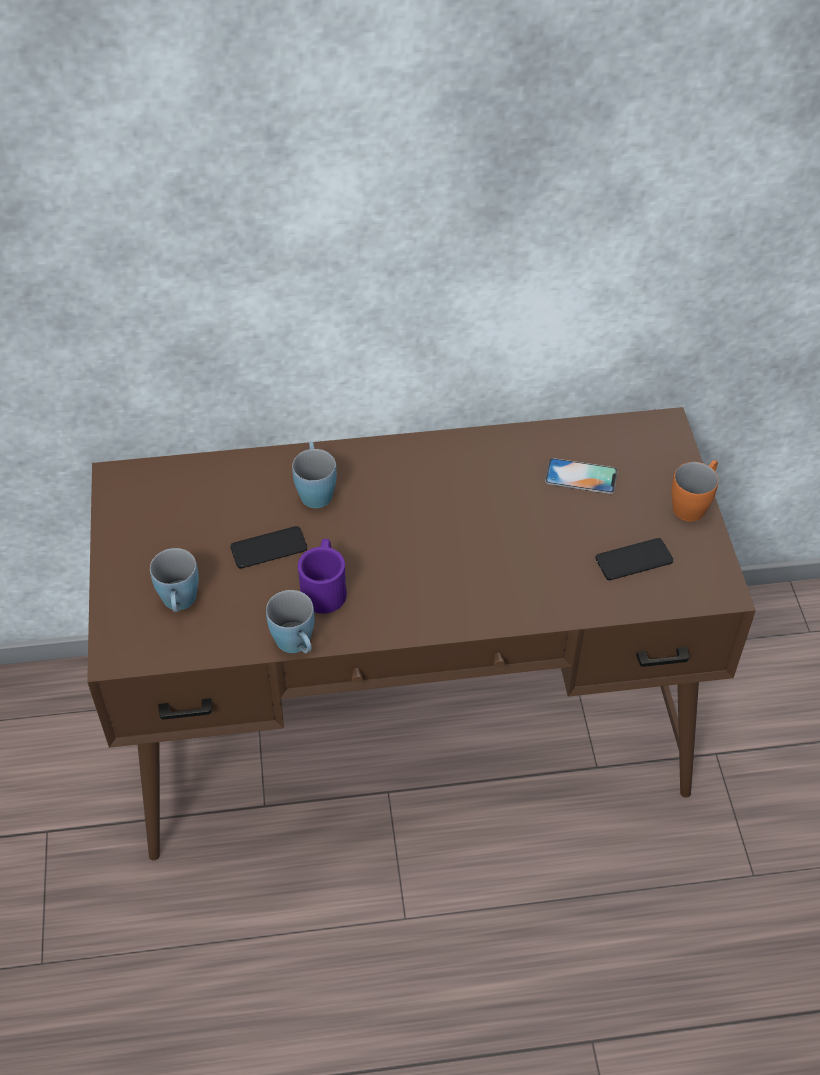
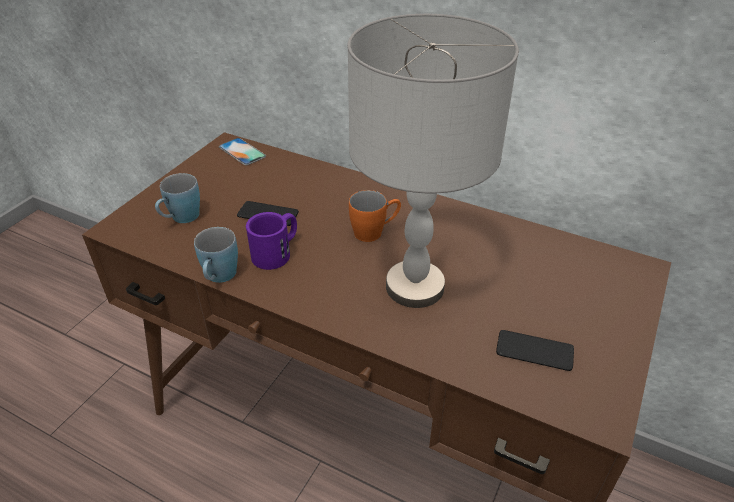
camera: 35 degrees right, 10 degrees down
blue mug [292,442,337,508] -> none
phone [545,458,618,494] -> phone moved to [219,138,266,166]
orange mug [671,460,718,522] -> orange mug moved to [349,190,401,242]
none -> grey table lamp [347,14,519,308]

